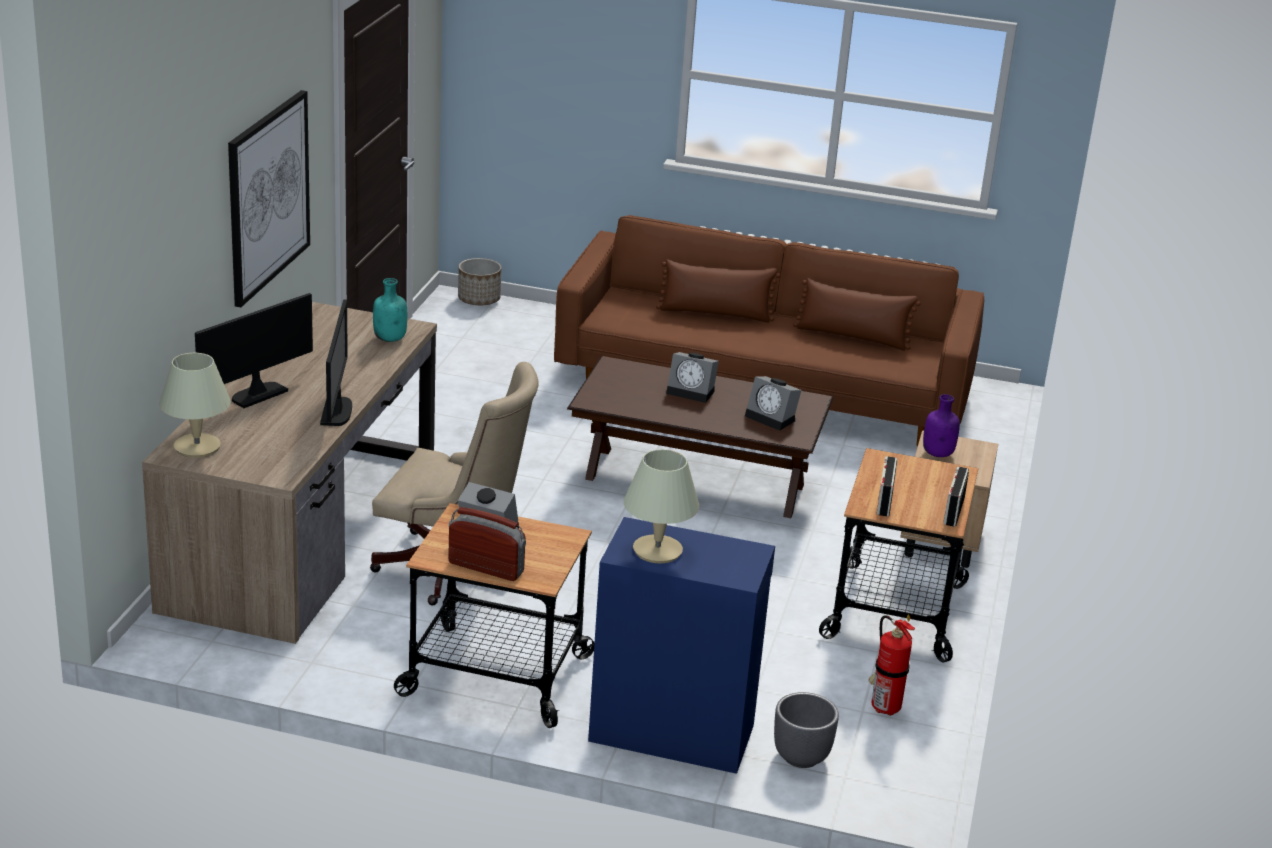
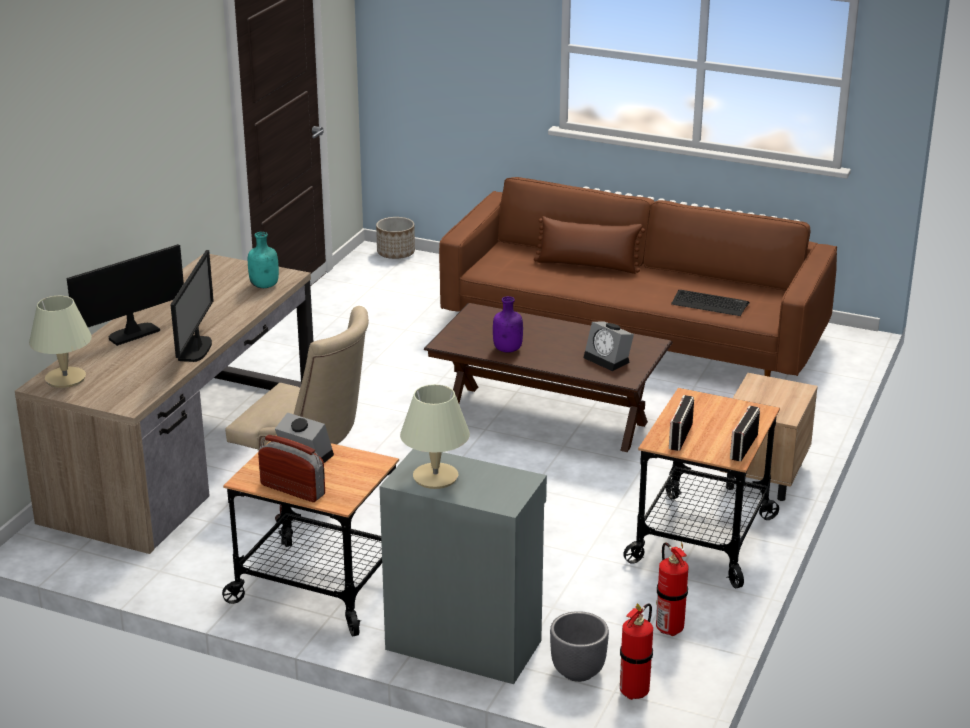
camera: 10 degrees right, 0 degrees up
picture [228,90,310,307] -> none
blue cabinet [588,517,775,774] -> grey cabinet [379,449,547,684]
alarm clock [666,352,719,403] -> none
brown pillow [793,278,921,351] -> none
purple bottle [923,394,960,457] -> purple bottle moved to [493,296,523,353]
none -> fire extinguisher [620,603,653,700]
none -> keyboard [671,290,750,316]

